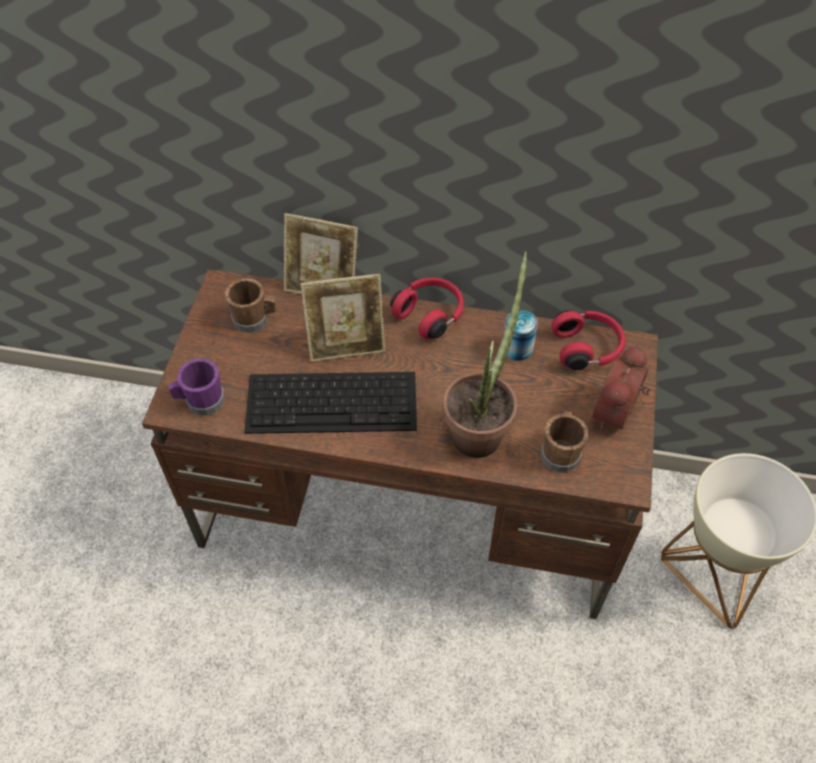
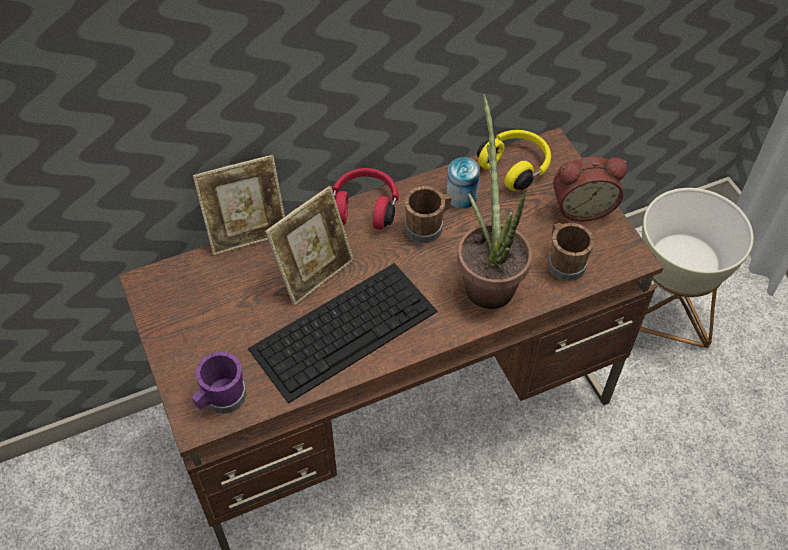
camera: 35 degrees left, 0 degrees up
brown mug [225,278,276,333] -> brown mug moved to [405,186,452,243]
red headphones [551,310,625,370] -> yellow headphones [477,130,551,191]
alarm clock [592,345,651,430] -> alarm clock turned 90 degrees counterclockwise [553,157,627,222]

